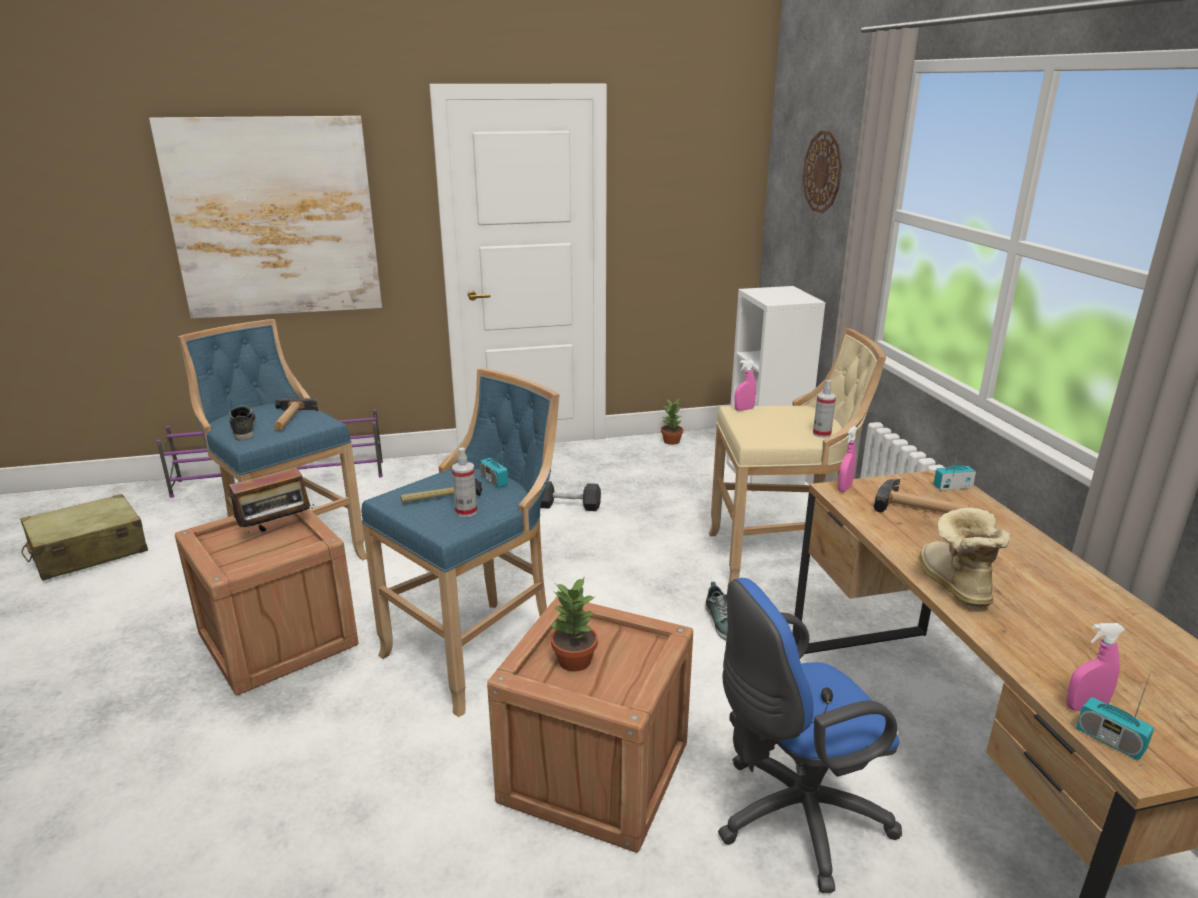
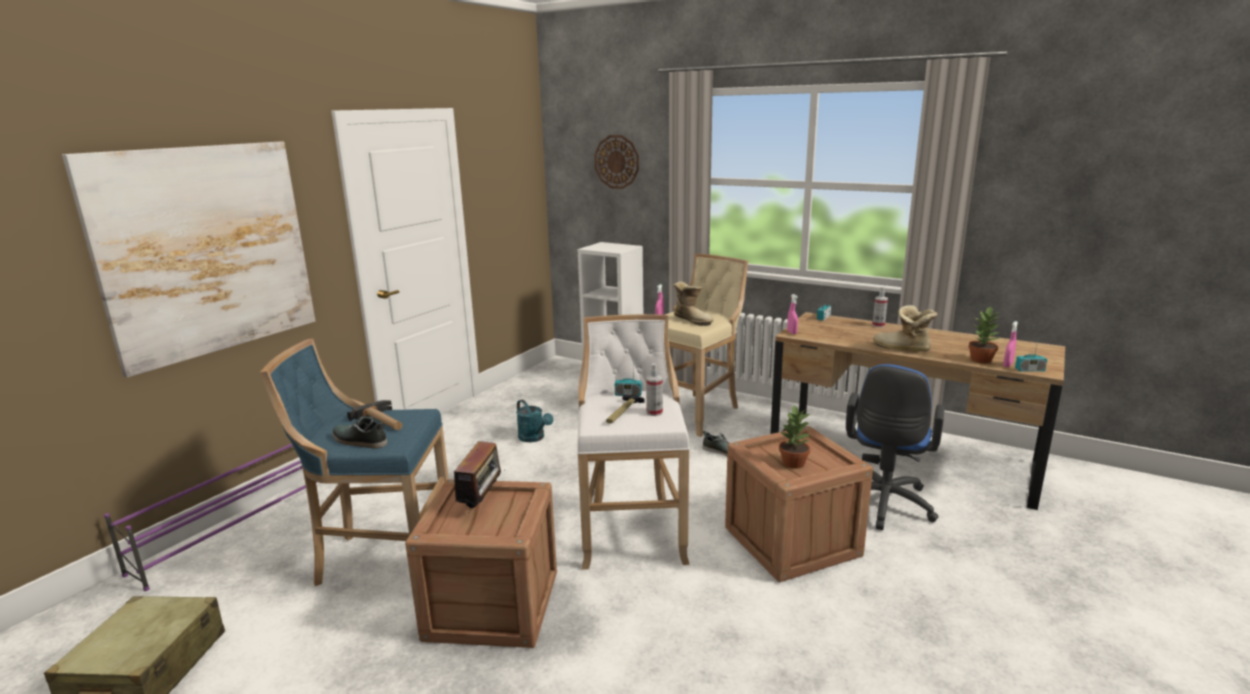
camera: 45 degrees left, 5 degrees down
blue stool [361,369,560,717] -> white stool [577,314,690,570]
black dumbbell [541,481,601,511] -> turquoise watering can [516,400,553,442]
potted plant [661,399,683,445] -> potted plant moved to [968,307,1000,363]
spray bottle [813,380,836,438] -> spray bottle moved to [872,287,888,327]
hammer [874,479,969,513] -> none
none -> boot [673,281,714,326]

